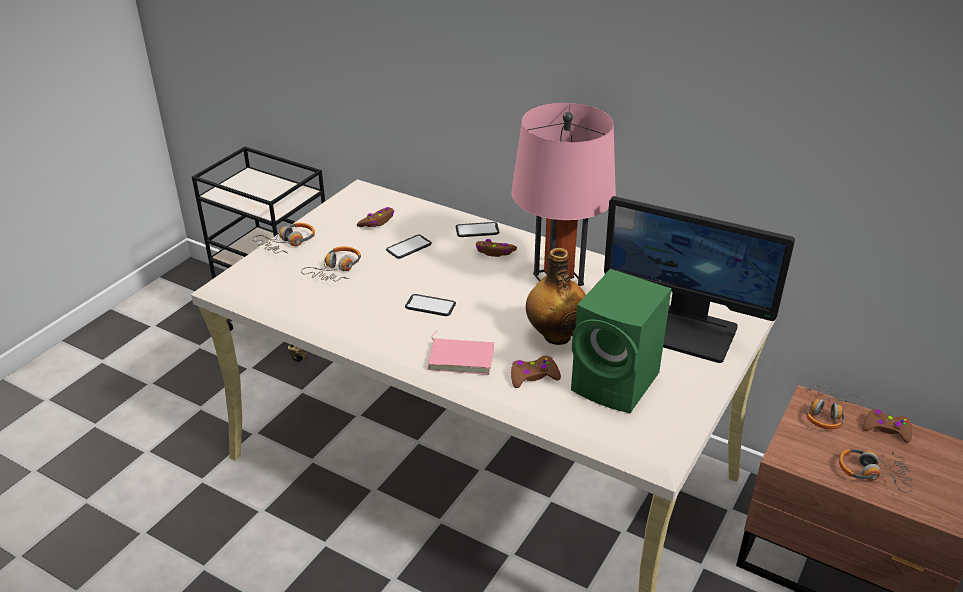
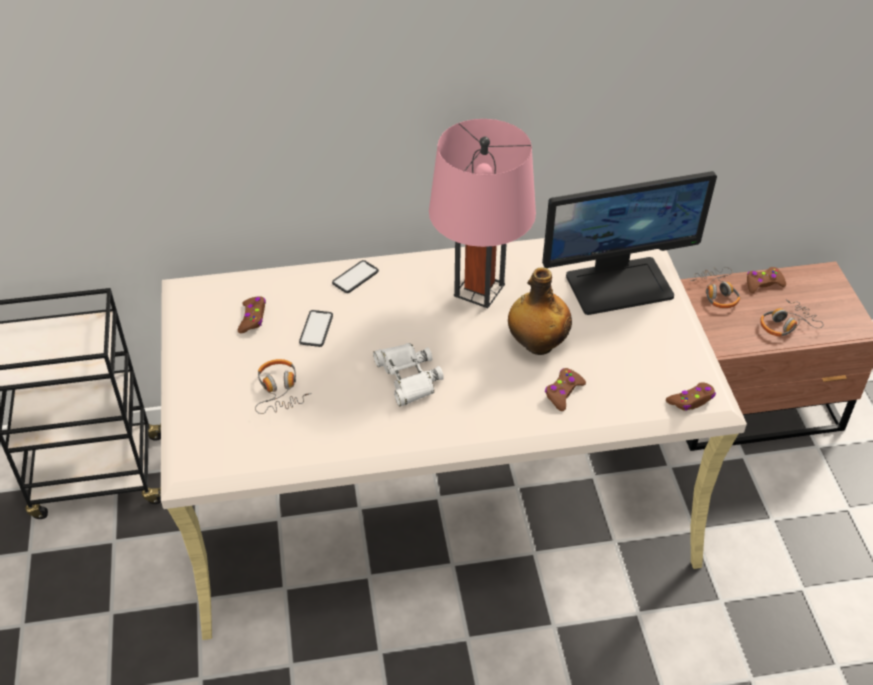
camera: 40 degrees left, 10 degrees up
headphones [253,223,315,254] -> none
phone [405,294,456,316] -> white binoculars [373,343,444,406]
pink book [427,331,494,375] -> none
brown game controller [476,239,517,257] -> brown game controller moved to [666,382,716,411]
green speaker [571,269,672,413] -> none

